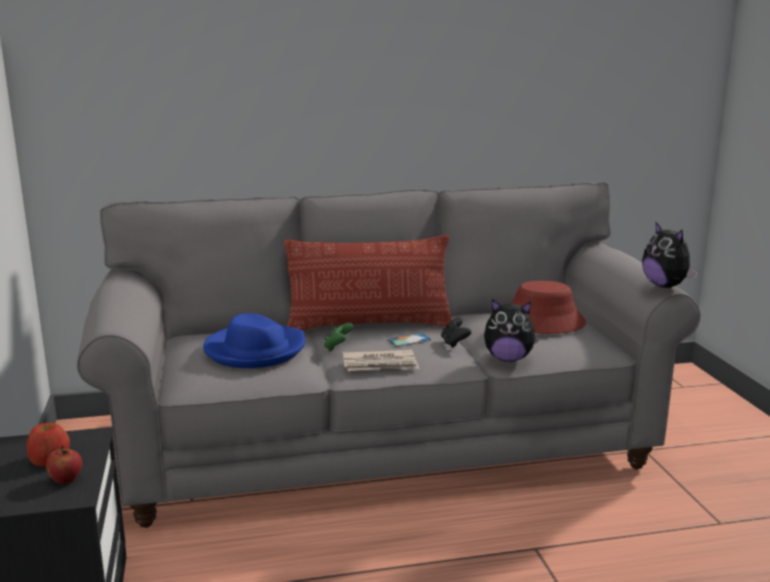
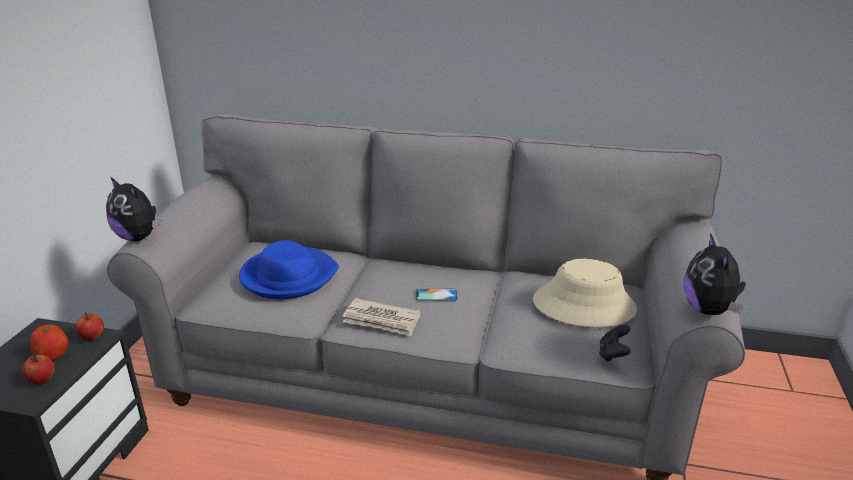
camera: 25 degrees right, 10 degrees up
pillow [284,235,452,331] -> none
green game controller [324,323,354,352] -> none
black game controller [441,317,471,348] -> black game controller moved to [599,325,631,362]
plush toy [484,299,540,362] -> plush toy moved to [106,177,163,241]
red hat [511,281,586,334] -> beige hat [533,259,637,327]
none -> apple [75,312,104,341]

